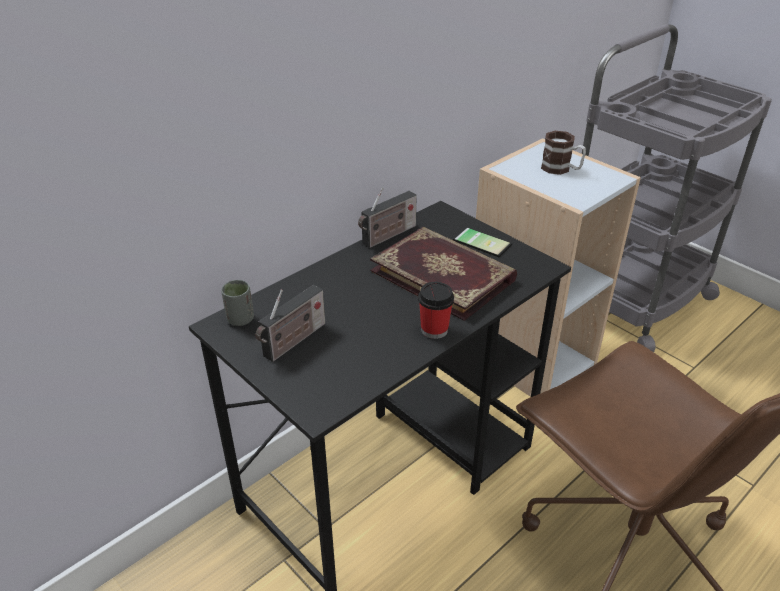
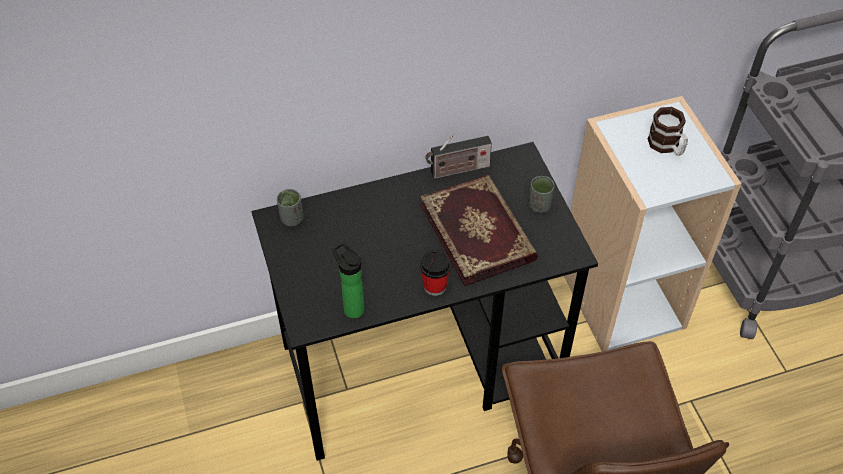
camera: 25 degrees right, 15 degrees up
radio [256,285,325,362] -> none
phone [453,227,512,257] -> grey cup [528,176,554,213]
none -> bottle [332,242,365,319]

